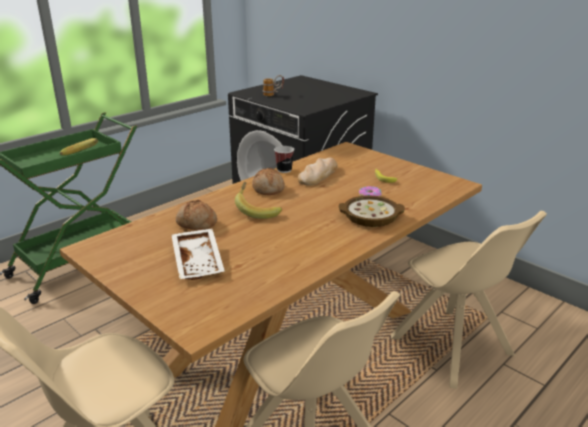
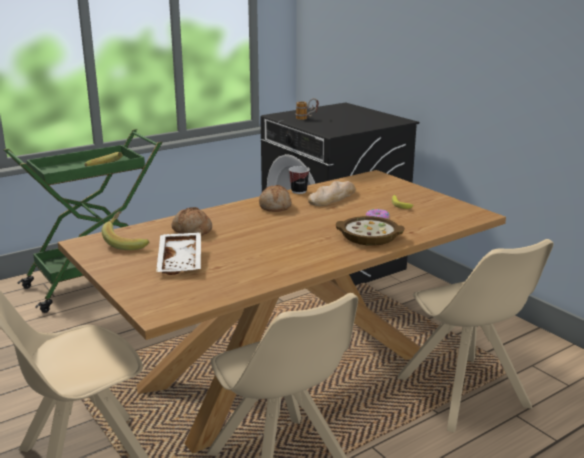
camera: 10 degrees right, 5 degrees down
banana [235,182,282,219] -> banana moved to [102,211,149,250]

